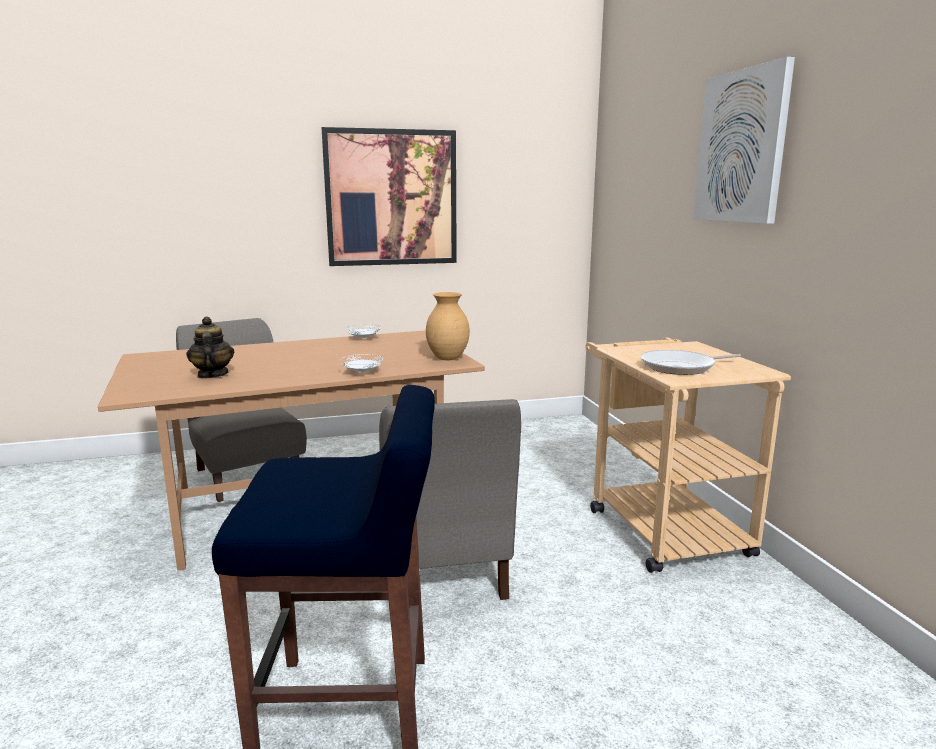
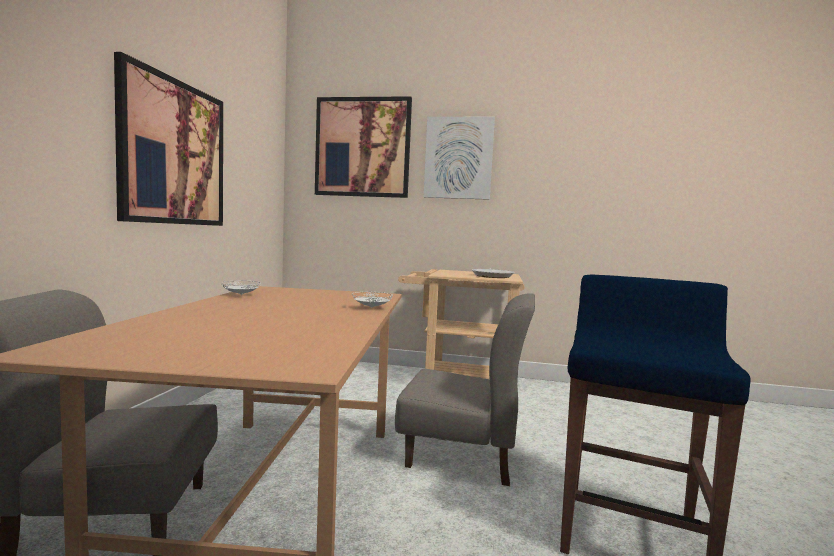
camera: 65 degrees left, 10 degrees down
teapot [186,316,234,379] -> none
brown vase [426,292,470,360] -> none
none -> picture [315,96,412,198]

